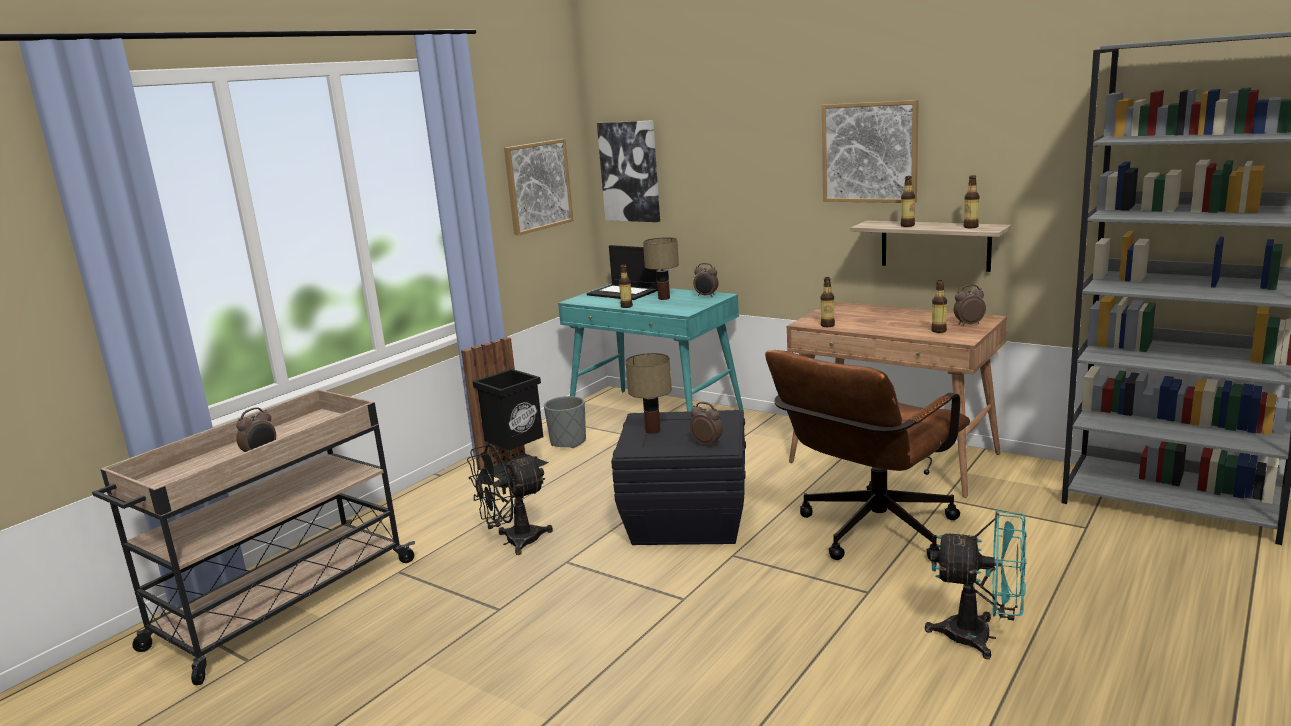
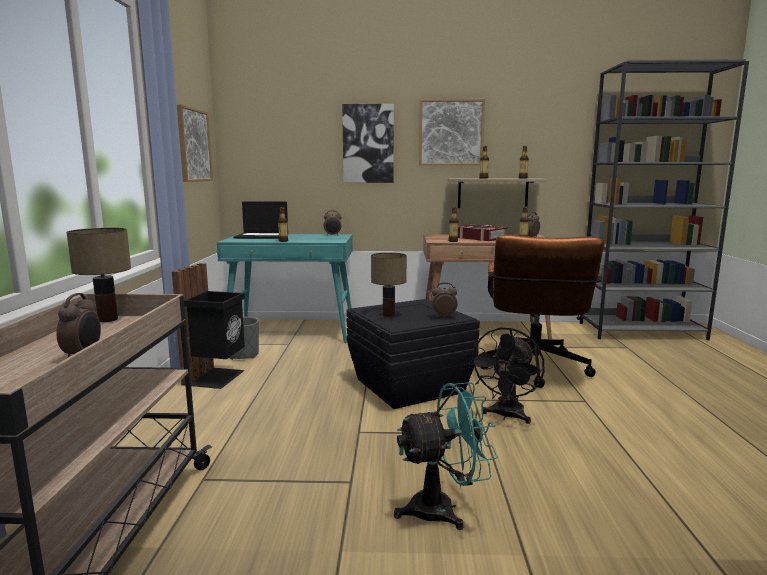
camera: 35 degrees left, 5 degrees down
black fan [467,444,553,555] -> black fan moved to [468,327,545,424]
picture [597,120,660,222] -> picture moved to [342,104,394,183]
table lamp [643,237,679,300] -> table lamp moved to [66,228,131,322]
turquoise fan [925,510,1027,659] -> turquoise fan moved to [394,382,497,530]
none -> book [458,224,508,241]

